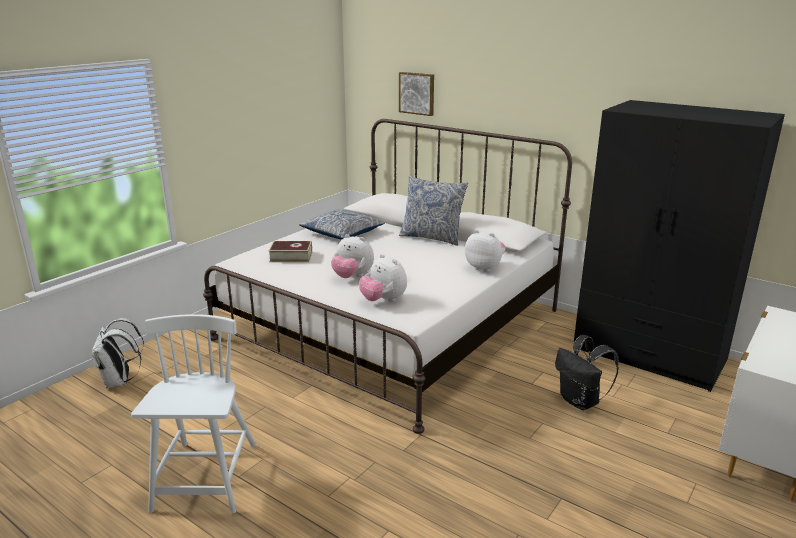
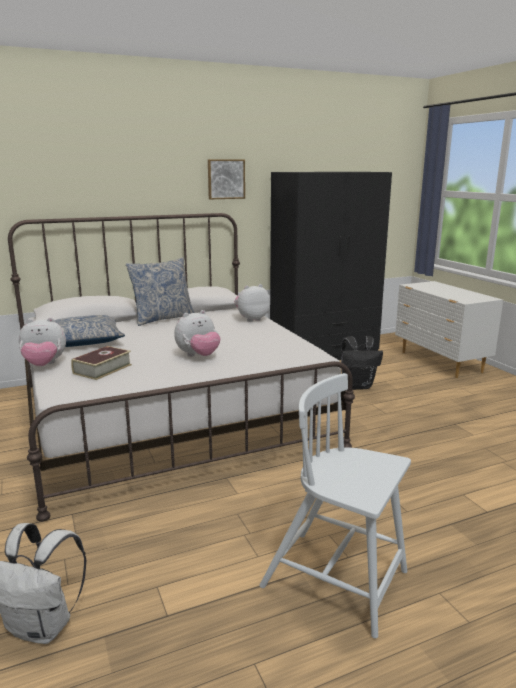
camera: 60 degrees left, 5 degrees down
plush toy [359,254,407,302] -> plush toy moved to [19,318,66,366]
picture [399,72,434,116] -> picture moved to [208,159,245,199]

